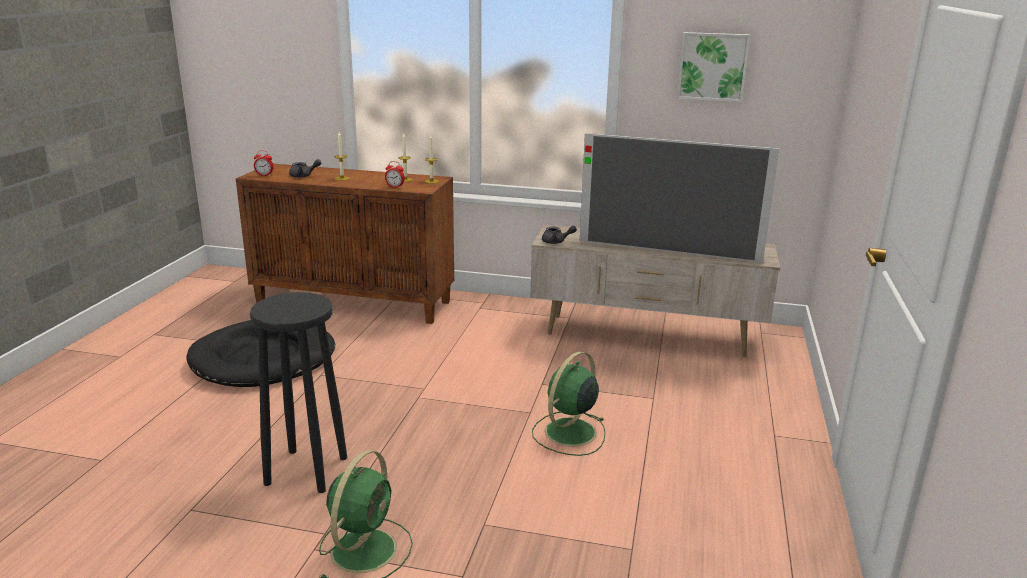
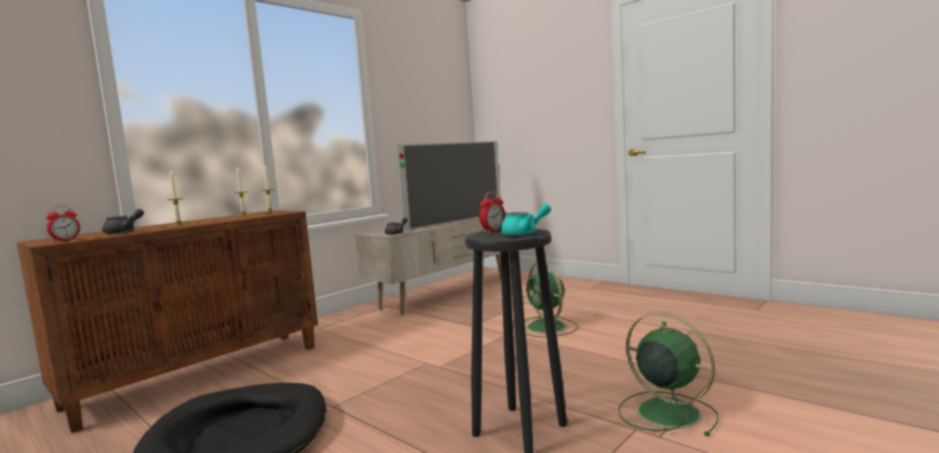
camera: 60 degrees left, 15 degrees down
alarm clock [385,161,405,188] -> alarm clock moved to [480,192,505,233]
picture [677,32,750,102] -> none
none -> turquoise teapot [500,204,551,236]

